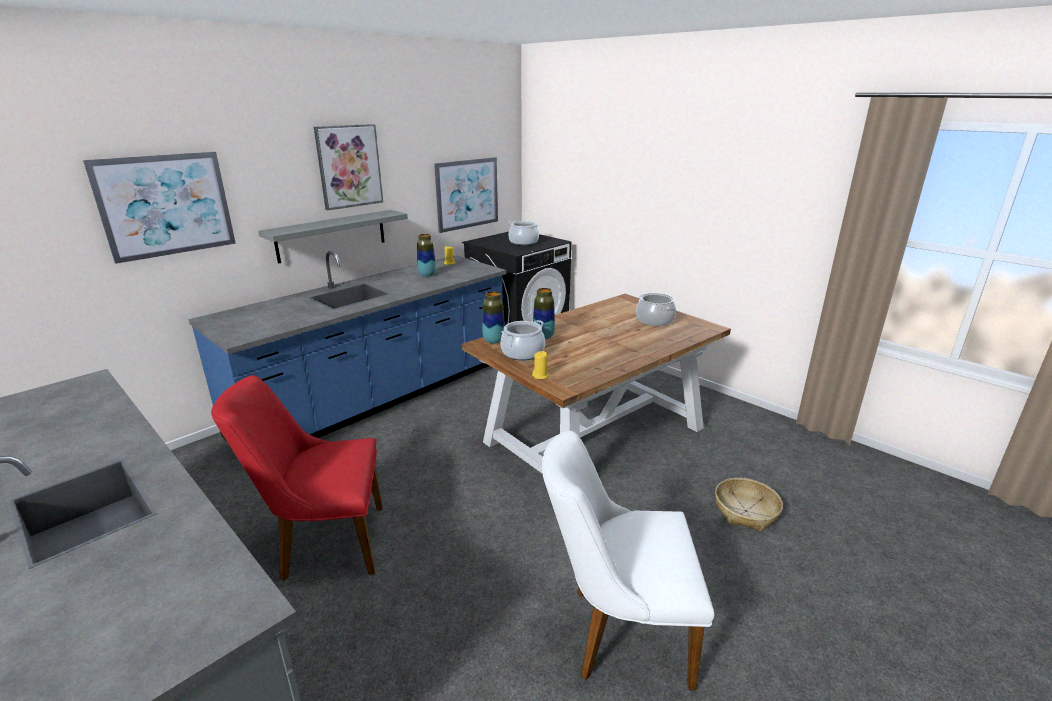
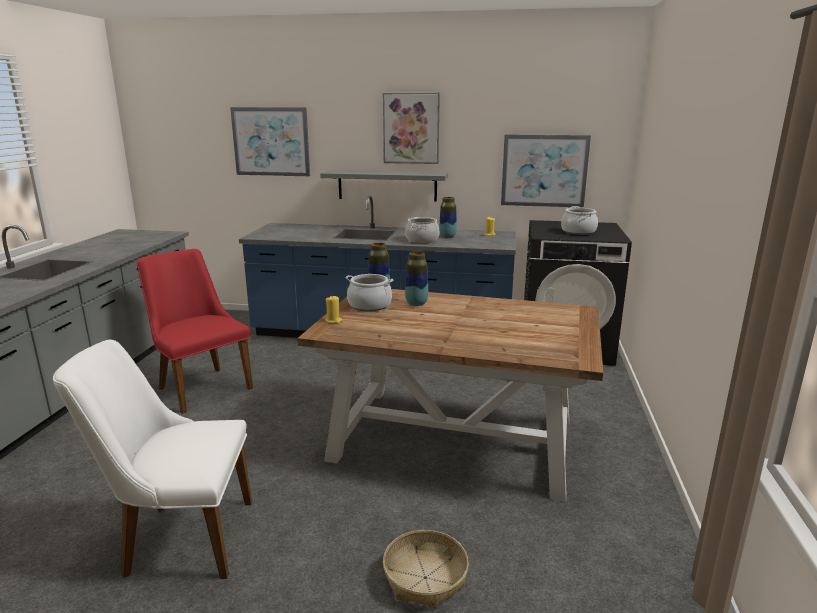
camera: 55 degrees right, 5 degrees down
white chair [542,431,714,690] -> white chair turned 60 degrees counterclockwise [53,339,252,579]
cooking pot [636,293,676,326] -> cooking pot moved to [405,217,439,243]

